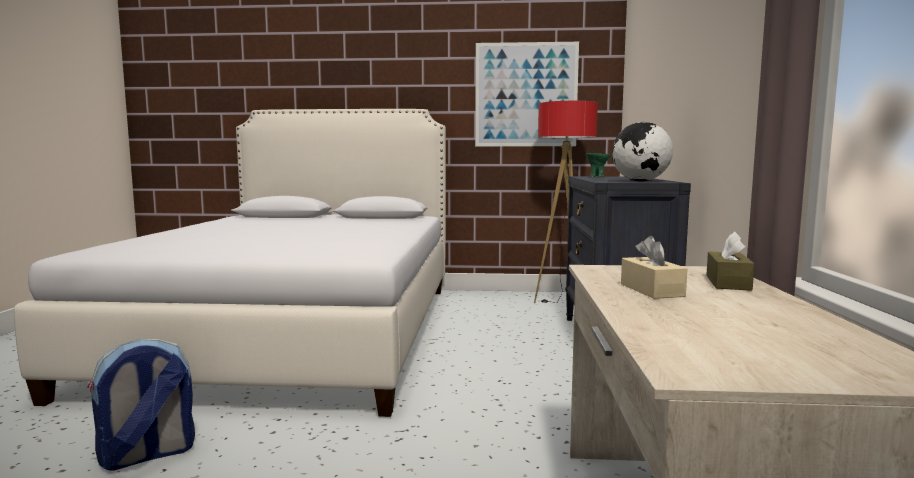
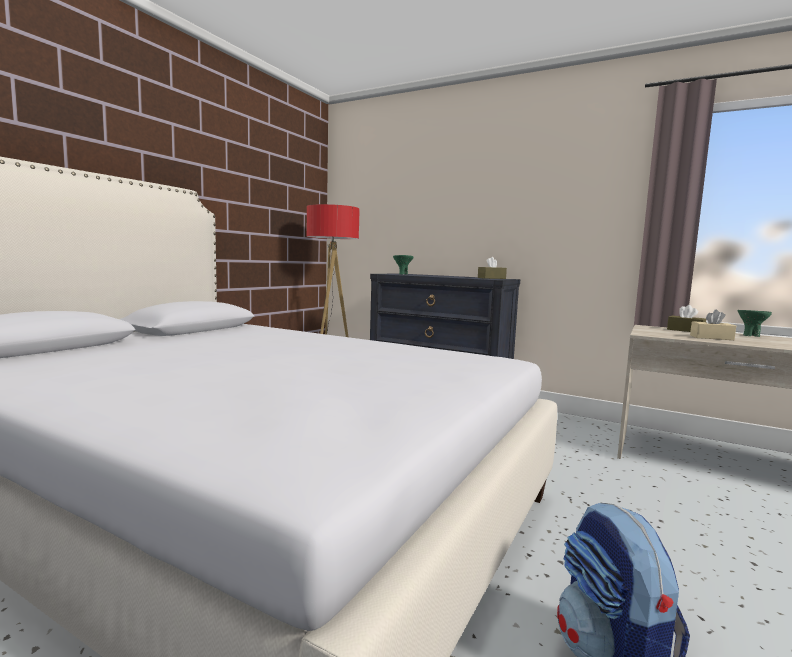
camera: 65 degrees left, 0 degrees up
picture [475,42,579,146] -> none
globe [612,122,673,181] -> brown tissue box [478,257,507,279]
none -> green bowl [738,310,772,337]

